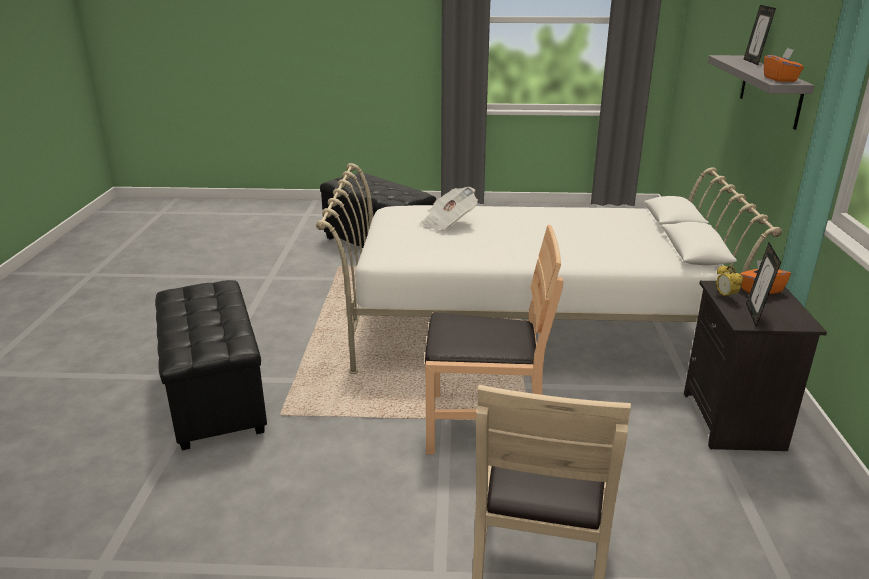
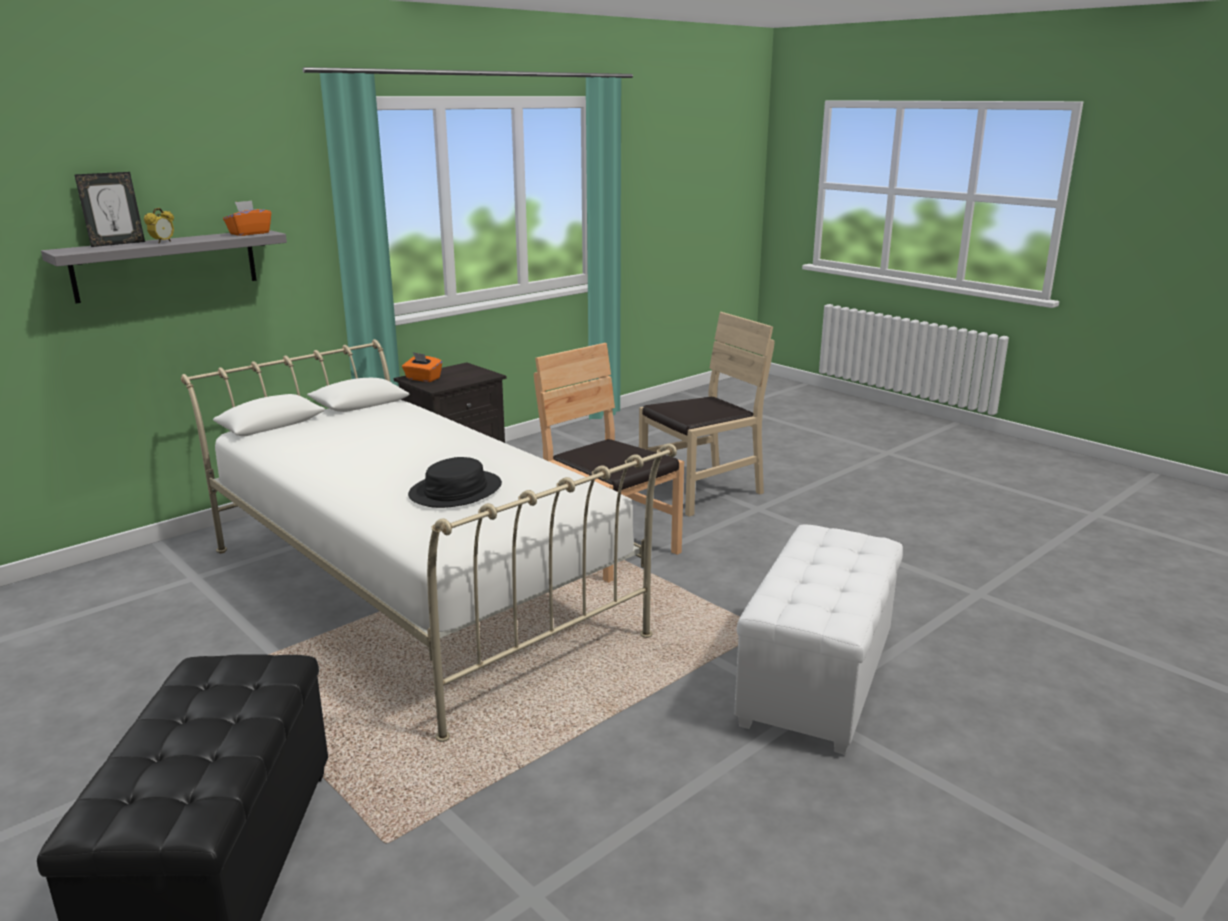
camera: 135 degrees left, 5 degrees down
black ottoman [155,280,267,451] -> white ottoman [734,524,903,755]
newspaper [419,187,478,230] -> black hat [408,457,502,508]
alarm clock [716,265,743,299] -> alarm clock moved to [144,208,174,243]
picture frame [746,243,781,327] -> none

